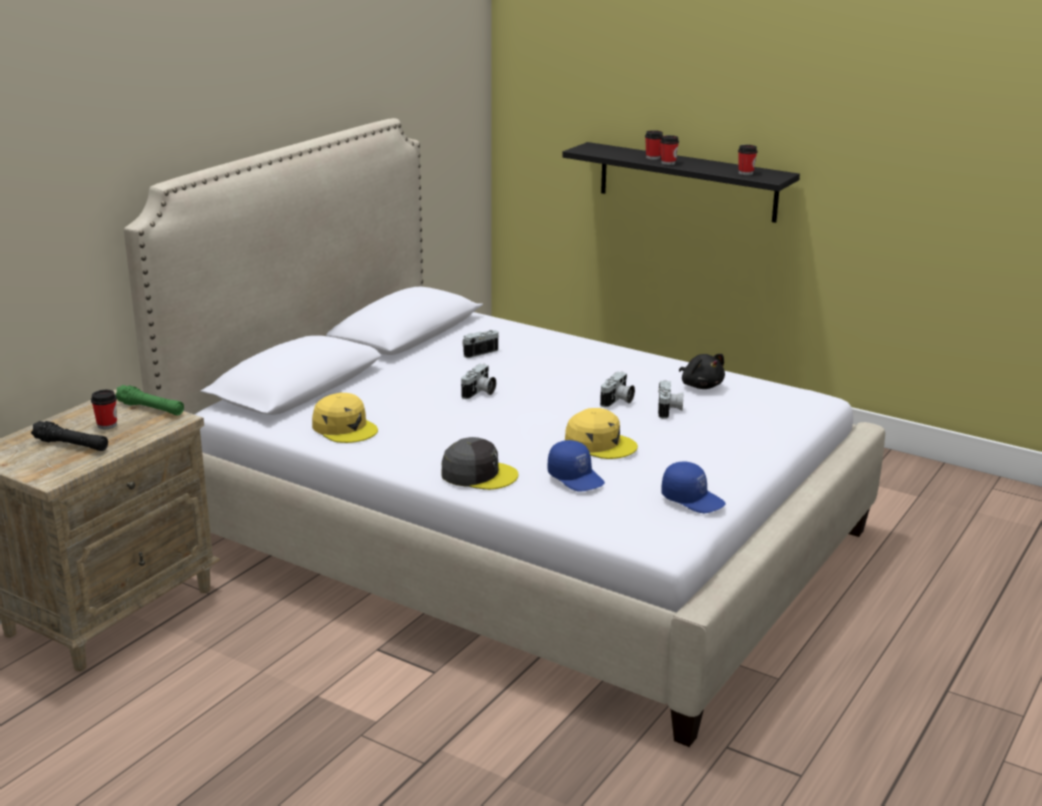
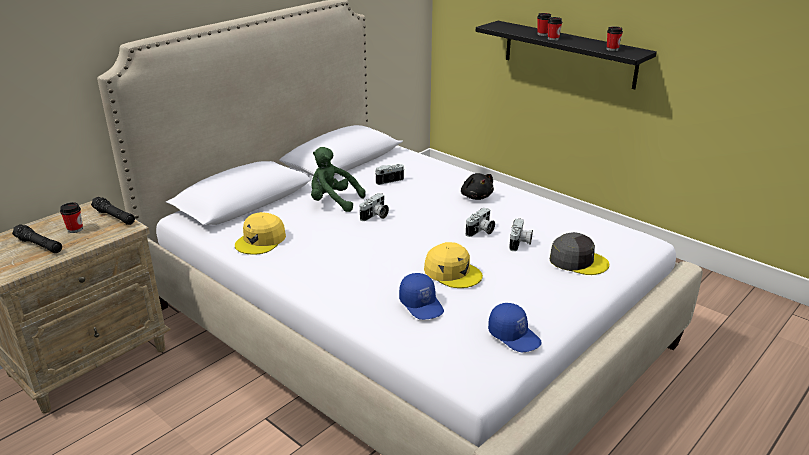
camera: 10 degrees right, 5 degrees up
green flashlight [115,385,184,415] -> black flashlight [91,197,135,225]
yellow cap [312,393,378,443] -> yellow cap turned 60 degrees clockwise [235,212,286,255]
grey cap [441,437,519,490] -> grey cap moved to [550,232,609,275]
black plush toy [679,354,725,389] -> black plush toy moved to [461,173,494,200]
none -> green plush toy [311,147,366,212]

